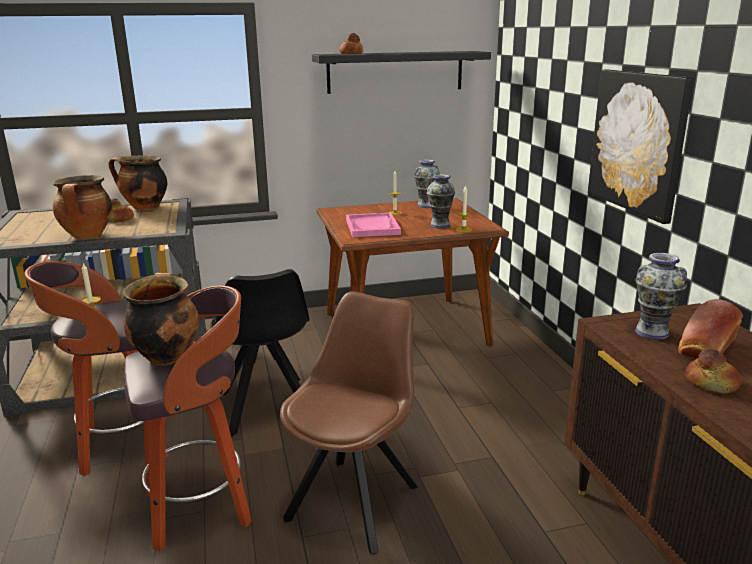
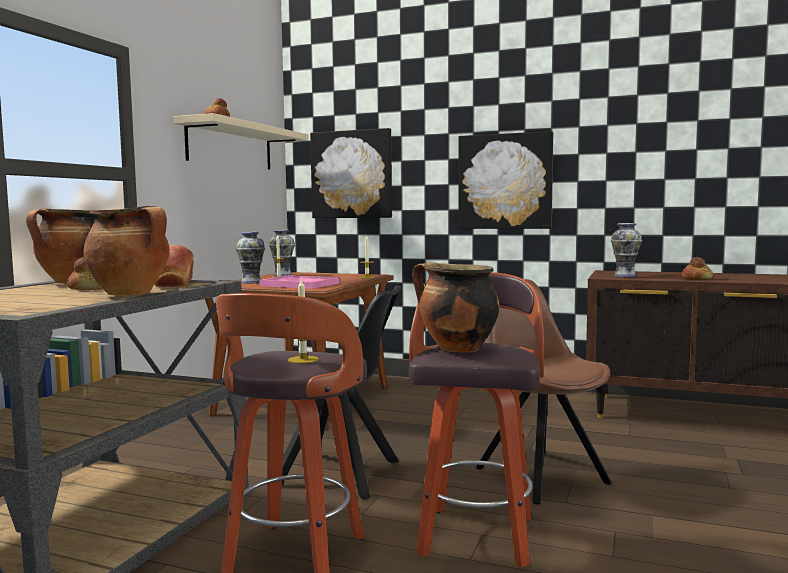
camera: 55 degrees left, 15 degrees down
black shelf [312,51,491,94] -> beige shelf [174,113,308,170]
vase [427,174,455,229] -> vase moved to [236,232,265,284]
bread [679,299,743,359] -> bread moved to [154,245,194,287]
none -> picture [310,128,392,218]

